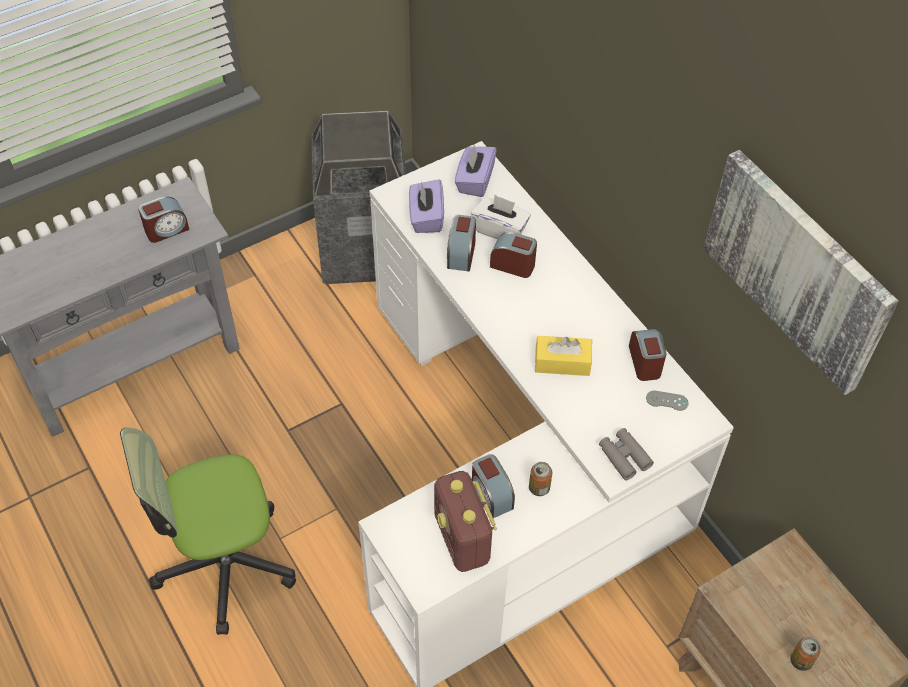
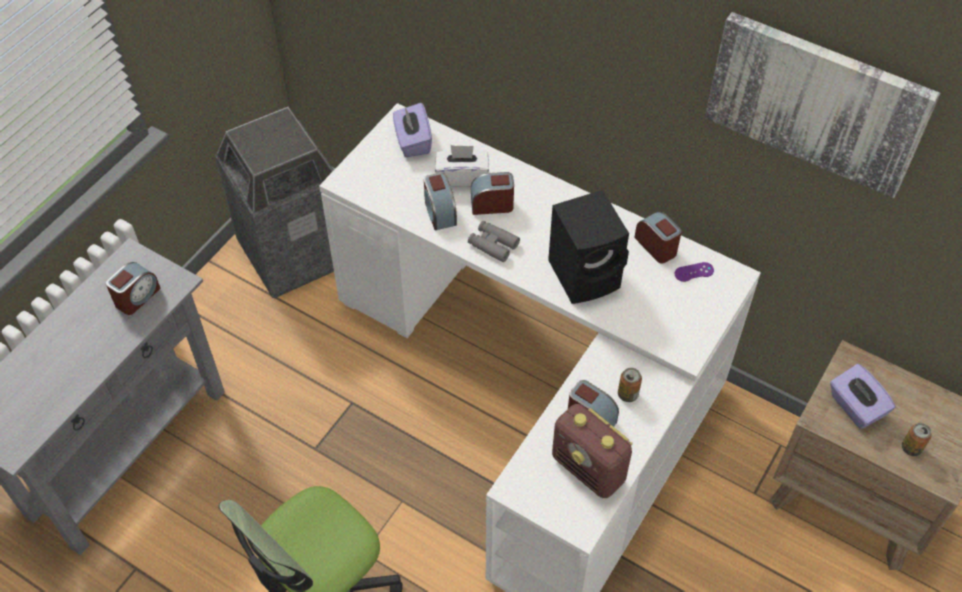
camera: 25 degrees left, 0 degrees up
purple tissue box [409,179,444,233] -> purple tissue box moved to [830,364,896,429]
yellow tissue box [535,336,592,376] -> black speaker [548,190,629,304]
grey binoculars [599,428,654,480] -> grey binoculars moved to [468,221,520,262]
grey game controller [646,391,689,411] -> purple game controller [675,262,714,282]

